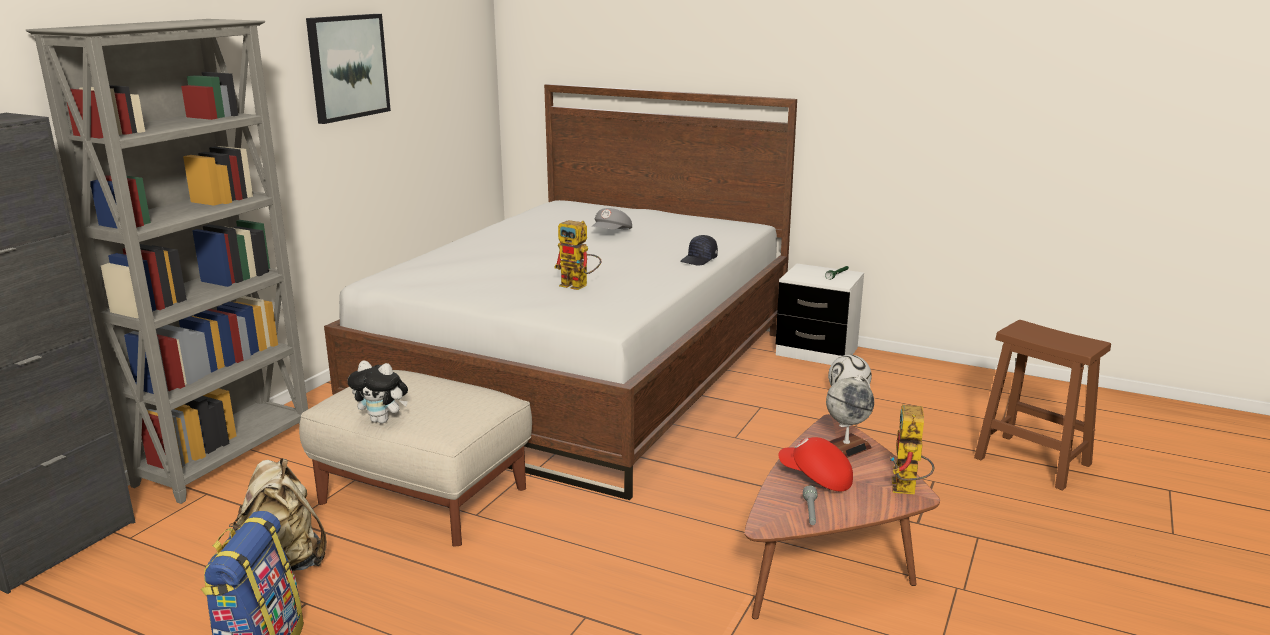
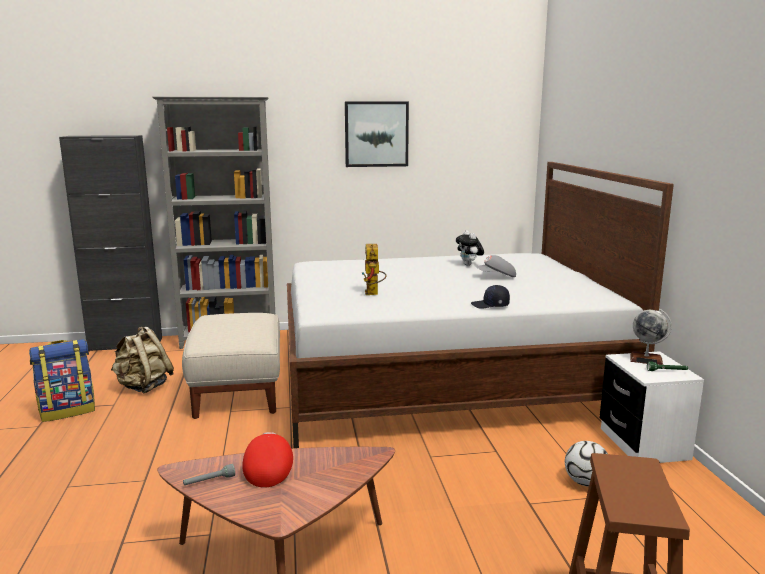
camera: 55 degrees right, 5 degrees down
plush toy [348,360,408,424] -> plush toy moved to [456,230,484,266]
globe [826,375,874,458] -> globe moved to [630,309,672,365]
toy robot [890,405,934,494] -> none

